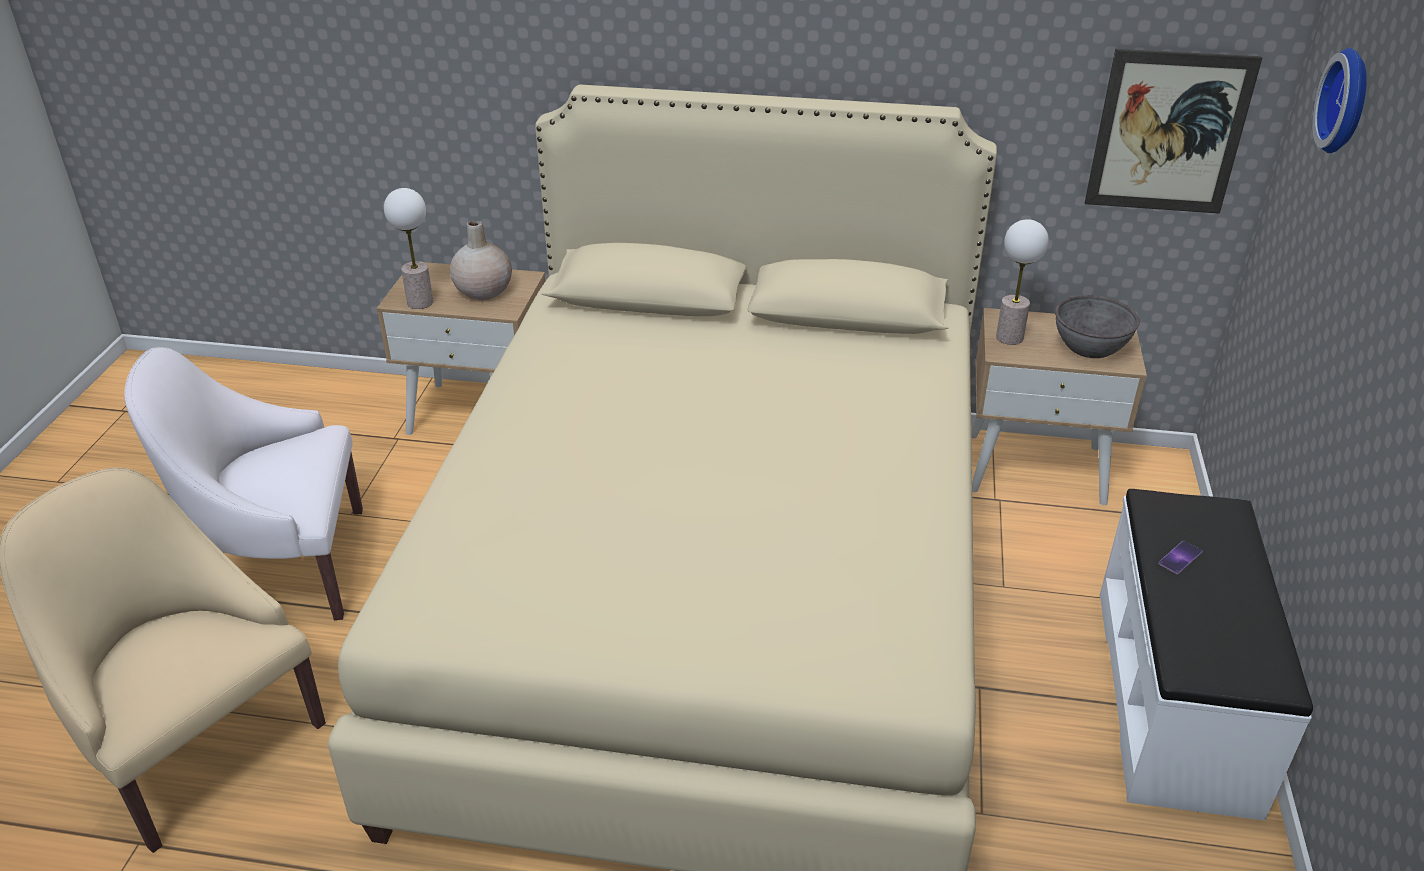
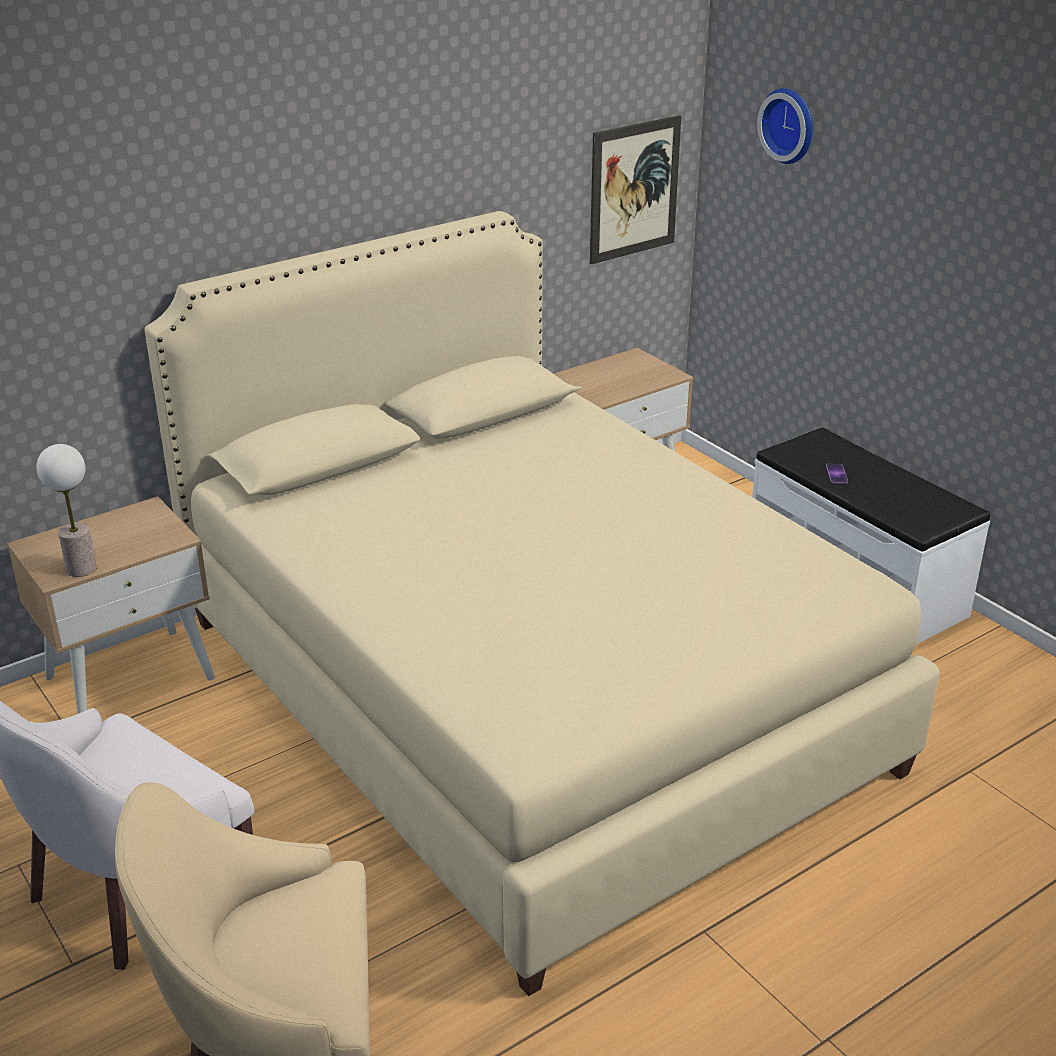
camera: 45 degrees left, 5 degrees down
beige vase [450,220,512,300] -> none
table lamp [996,219,1049,345] -> none
grey bowl [1055,295,1140,358] -> none

